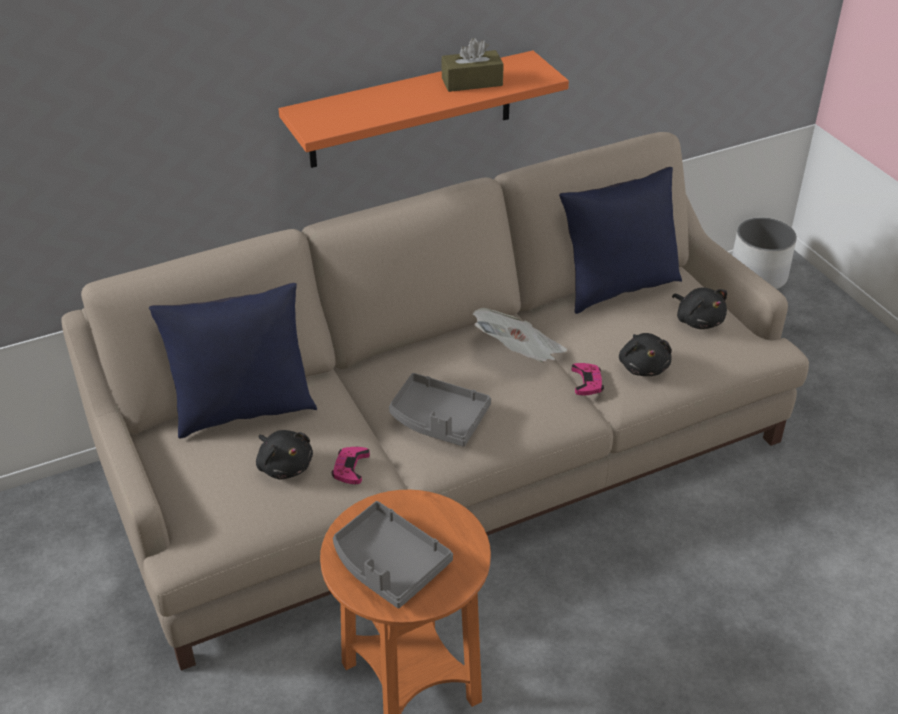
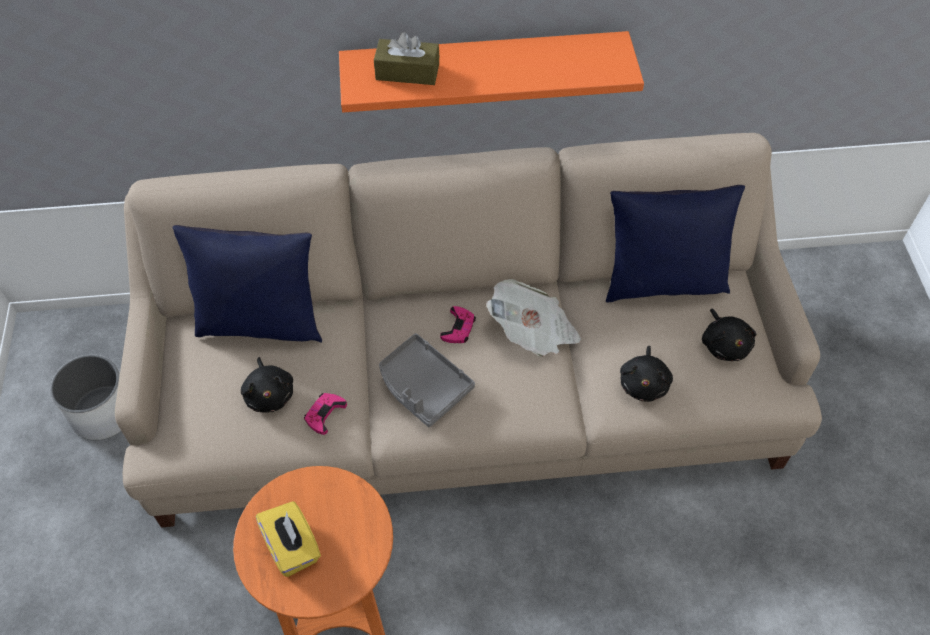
camera: 20 degrees right, 15 degrees up
grey tray [333,501,453,608] -> yellow tissue box [256,501,321,577]
brown tissue box [442,38,504,92] -> brown tissue box moved to [374,32,439,85]
pink game controller [571,363,604,395] -> pink game controller moved to [440,306,476,343]
white planter [732,217,797,289] -> white planter moved to [50,355,121,440]

